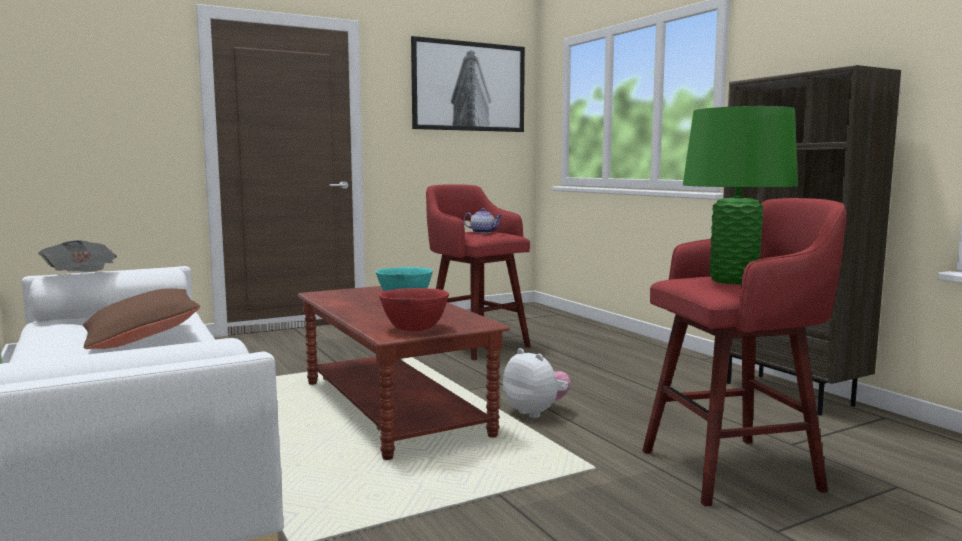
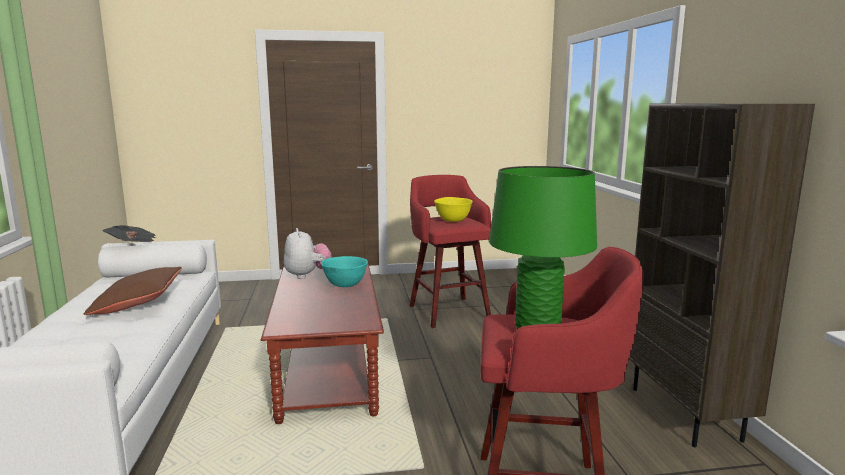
camera: 20 degrees right, 5 degrees up
red bowl [379,288,449,331] -> none
picture [411,36,525,132] -> none
teapot [463,208,503,233] -> yellow bowl [434,197,473,222]
plush toy [503,348,571,418] -> plush toy moved to [284,228,332,279]

